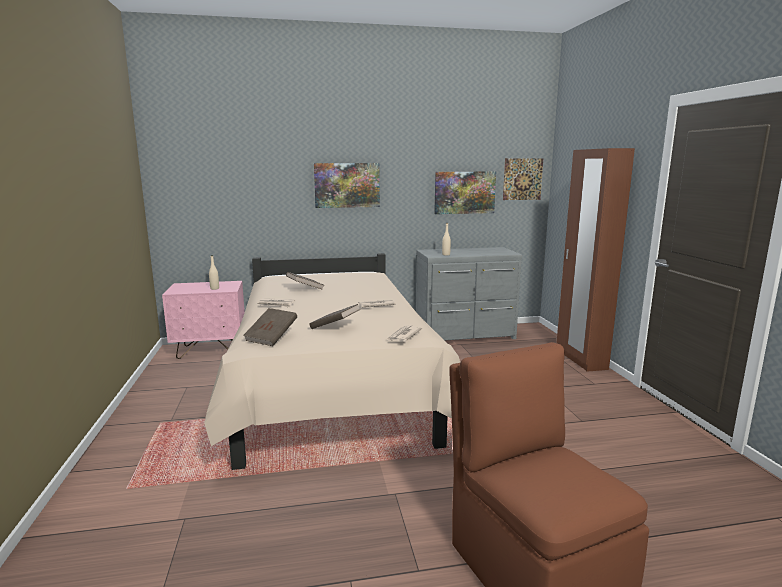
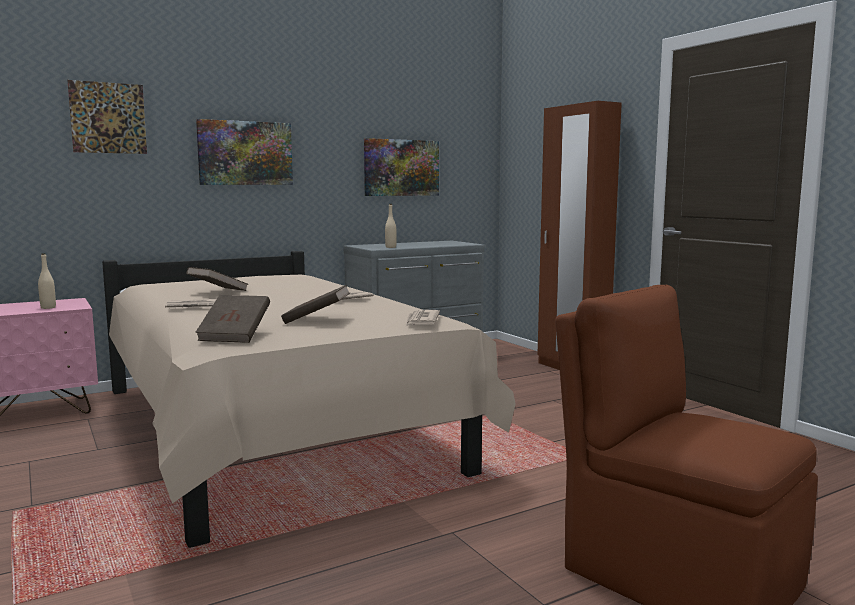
camera: 20 degrees left, 5 degrees down
picture [503,158,543,200] -> picture moved to [67,80,147,154]

